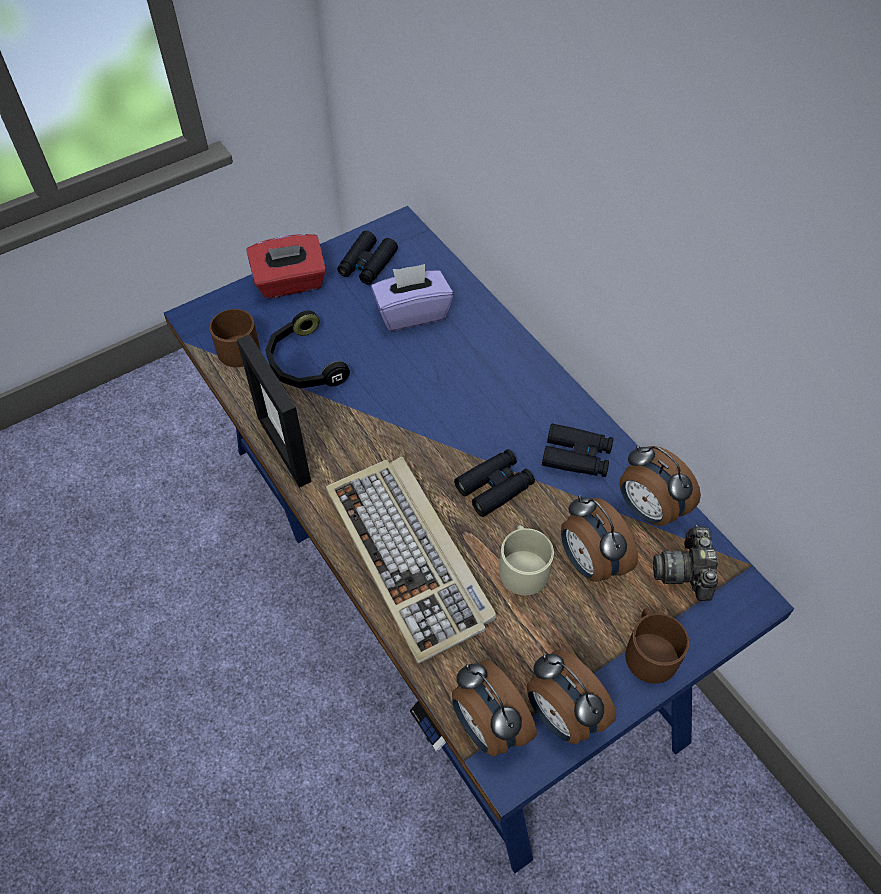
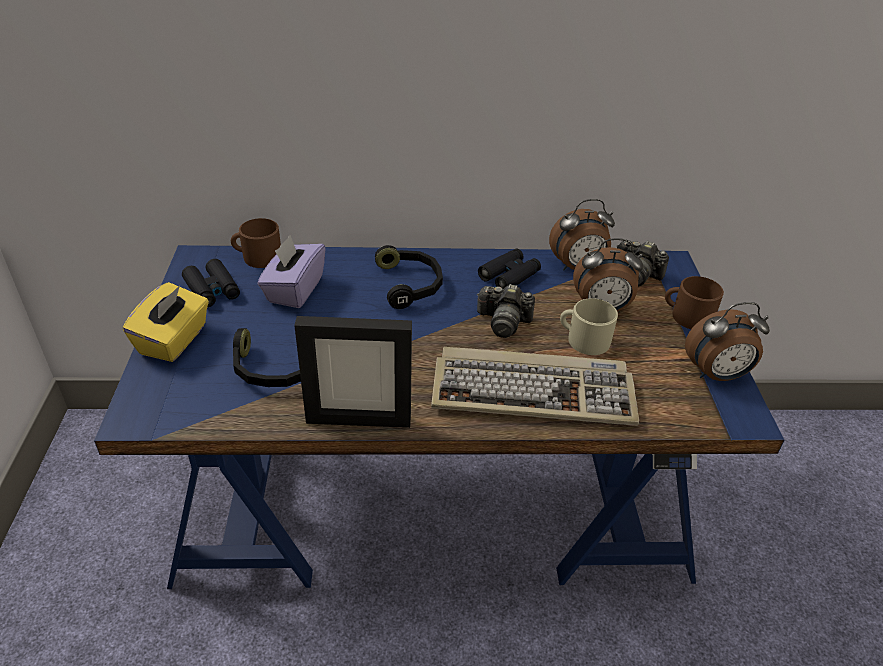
camera: 60 degrees left, 15 degrees down
brown mug [209,309,260,367] -> brown mug moved to [231,218,281,268]
red tissue box [246,234,326,299] -> yellow tissue box [123,282,209,362]
alarm clock [452,660,537,756] -> none
black binoculars [454,449,535,517] -> camera [477,284,535,338]
none -> black headphones [375,245,443,309]

